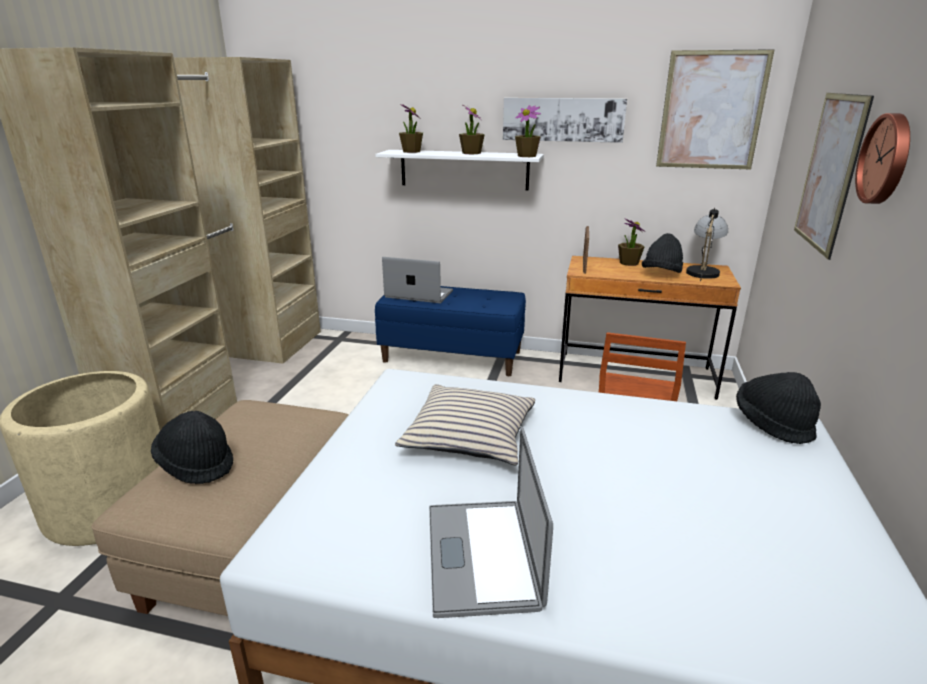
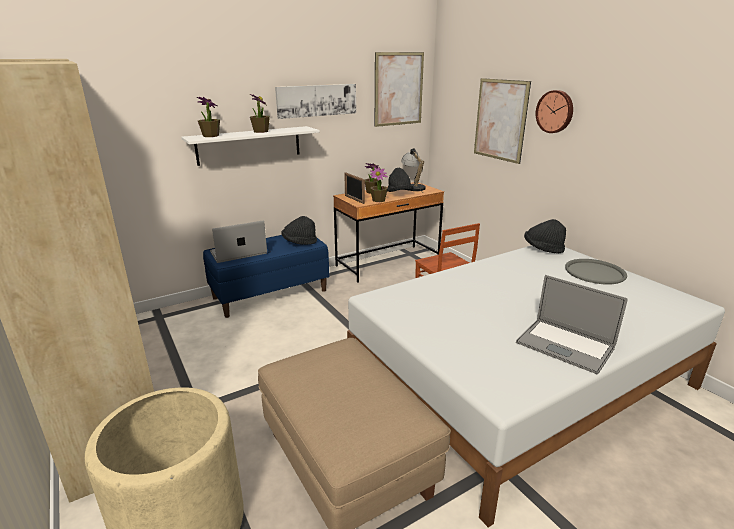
camera: 45 degrees left, 0 degrees up
black hat [151,411,233,484] -> black hat moved to [281,216,317,245]
beige pillow [395,384,535,465] -> none
potted plant [515,105,541,157] -> potted plant moved to [370,168,388,202]
none -> grey tray [565,259,627,284]

